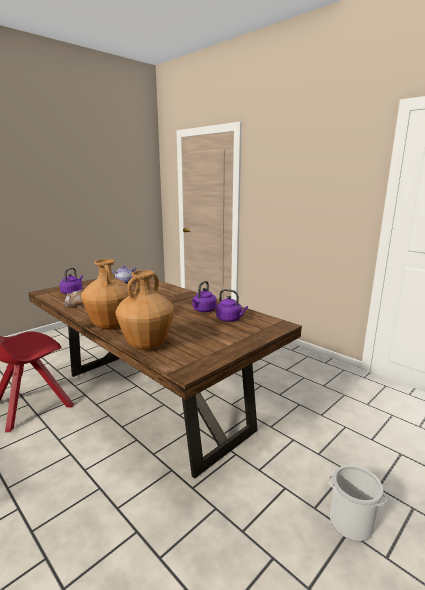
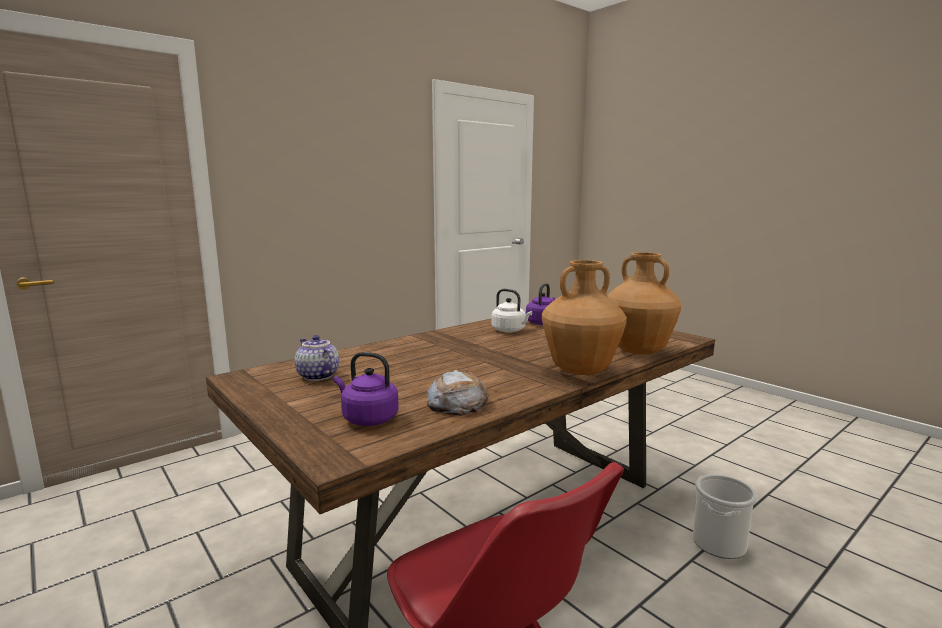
camera: 85 degrees left, 5 degrees down
purple kettle [192,281,217,312] -> white kettle [492,289,532,333]
bucket [329,465,386,541] -> bucket moved to [693,474,757,559]

